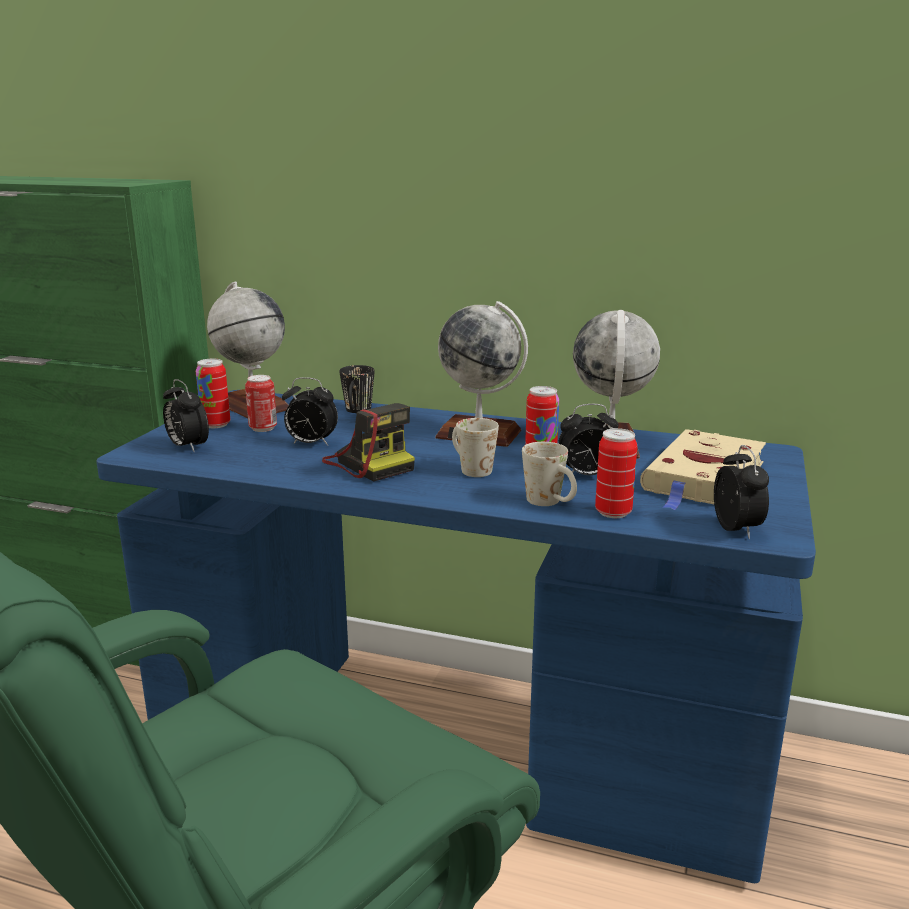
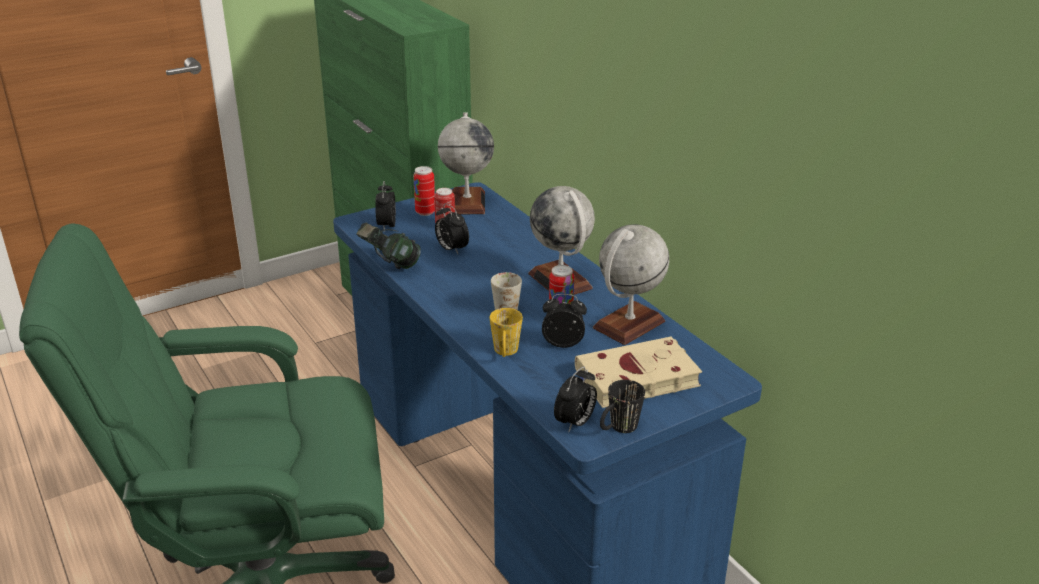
camera: 40 degrees right, 10 degrees up
camera [322,403,415,481] -> none
black mug [339,365,375,413] -> black mug moved to [600,380,645,433]
white mug [522,442,577,506] -> yellow mug [490,308,523,357]
alarm clock [558,404,619,475] -> alarm clock turned 150 degrees clockwise [542,294,587,348]
can [595,428,637,518] -> none
none -> headphones [357,223,421,269]

